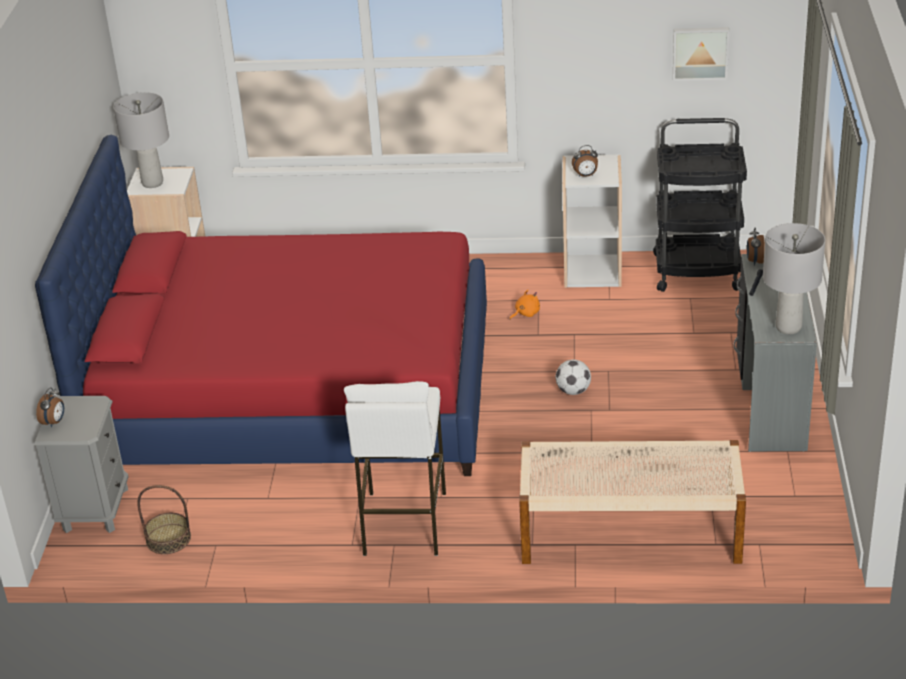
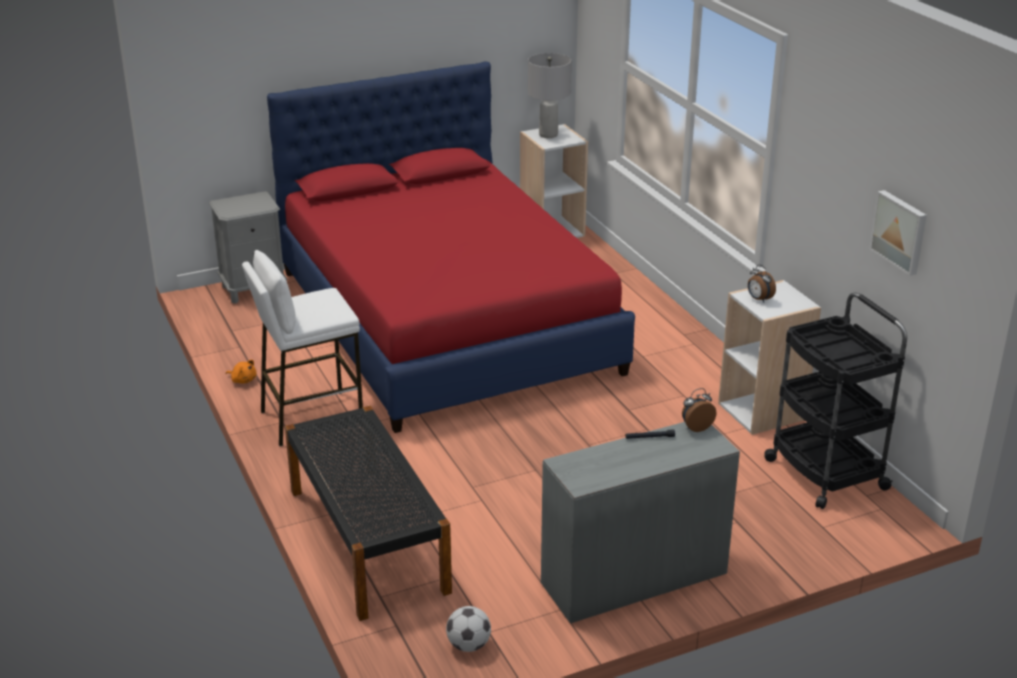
camera: 60 degrees right, 5 degrees down
alarm clock [36,388,64,428] -> none
basket [137,485,191,554] -> none
orange plush toy [510,290,540,320] -> orange plush toy moved to [226,360,256,383]
beige bench [519,440,746,564] -> black bench [285,405,452,621]
football [556,360,591,395] -> football moved to [446,606,491,652]
grey table lamp [763,223,825,334] -> none

